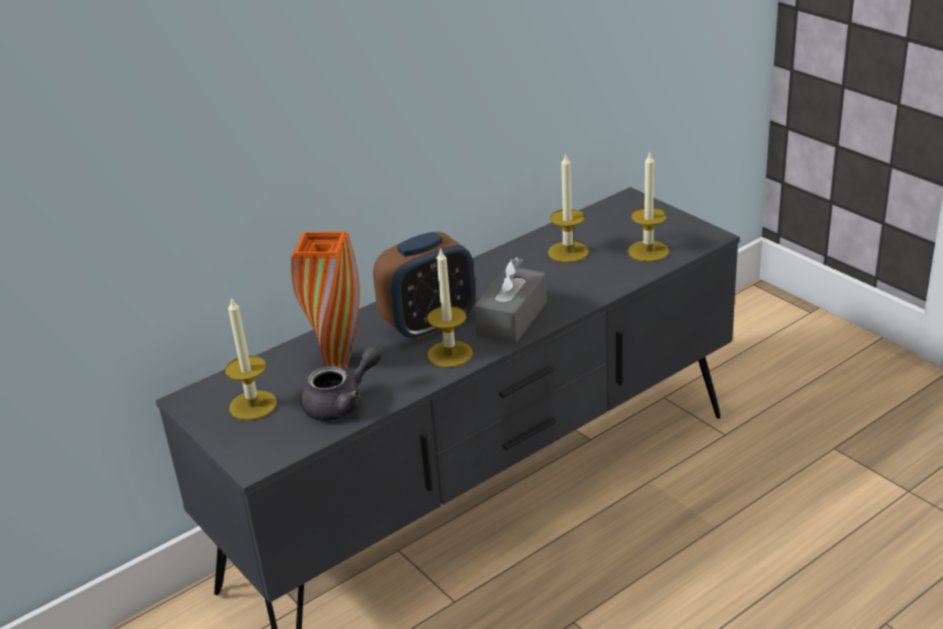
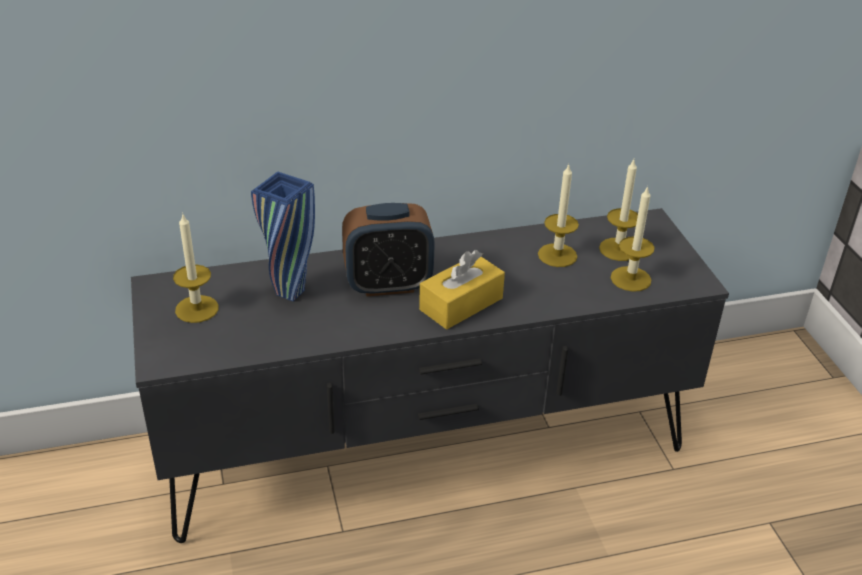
camera: 20 degrees right, 5 degrees up
orange vase [291,231,360,368] -> blue vase [251,171,315,301]
grey teapot [301,346,382,421] -> none
candle [427,247,473,367] -> candle moved to [599,160,638,261]
grey tissue box [474,257,547,343] -> yellow tissue box [419,250,505,329]

